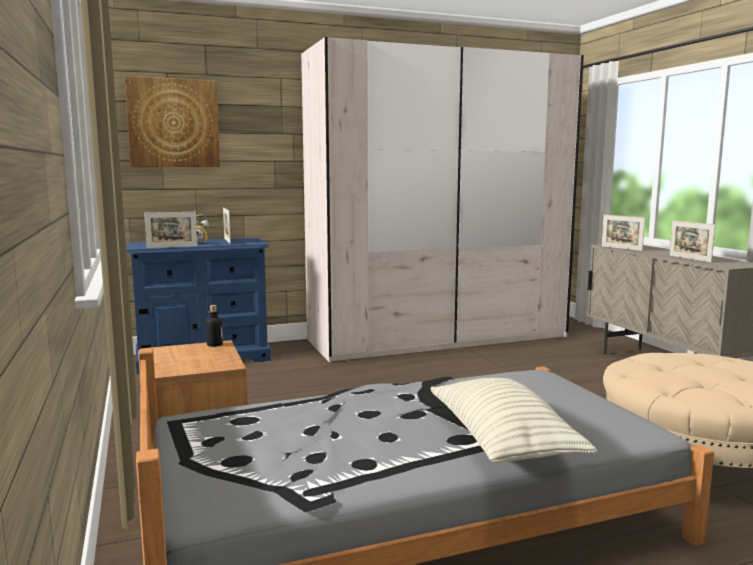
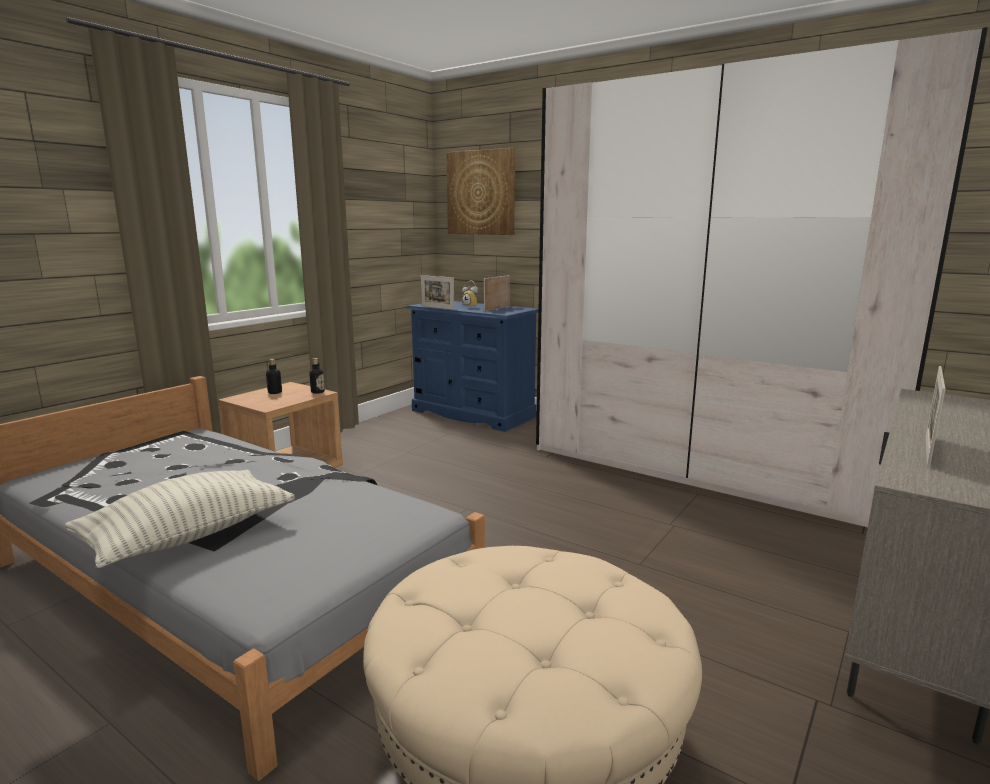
camera: 55 degrees right, 5 degrees up
picture frame [602,215,645,251] -> none
none -> bottle [266,359,282,394]

